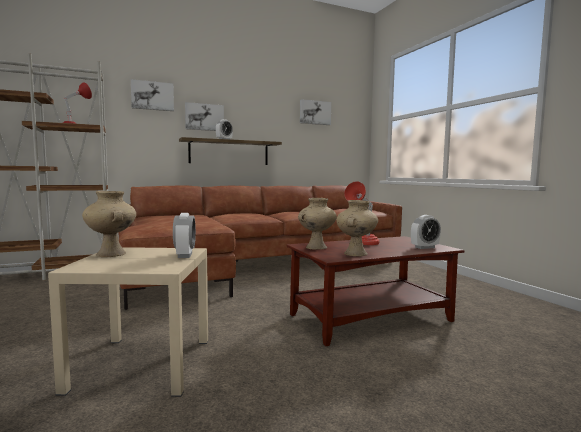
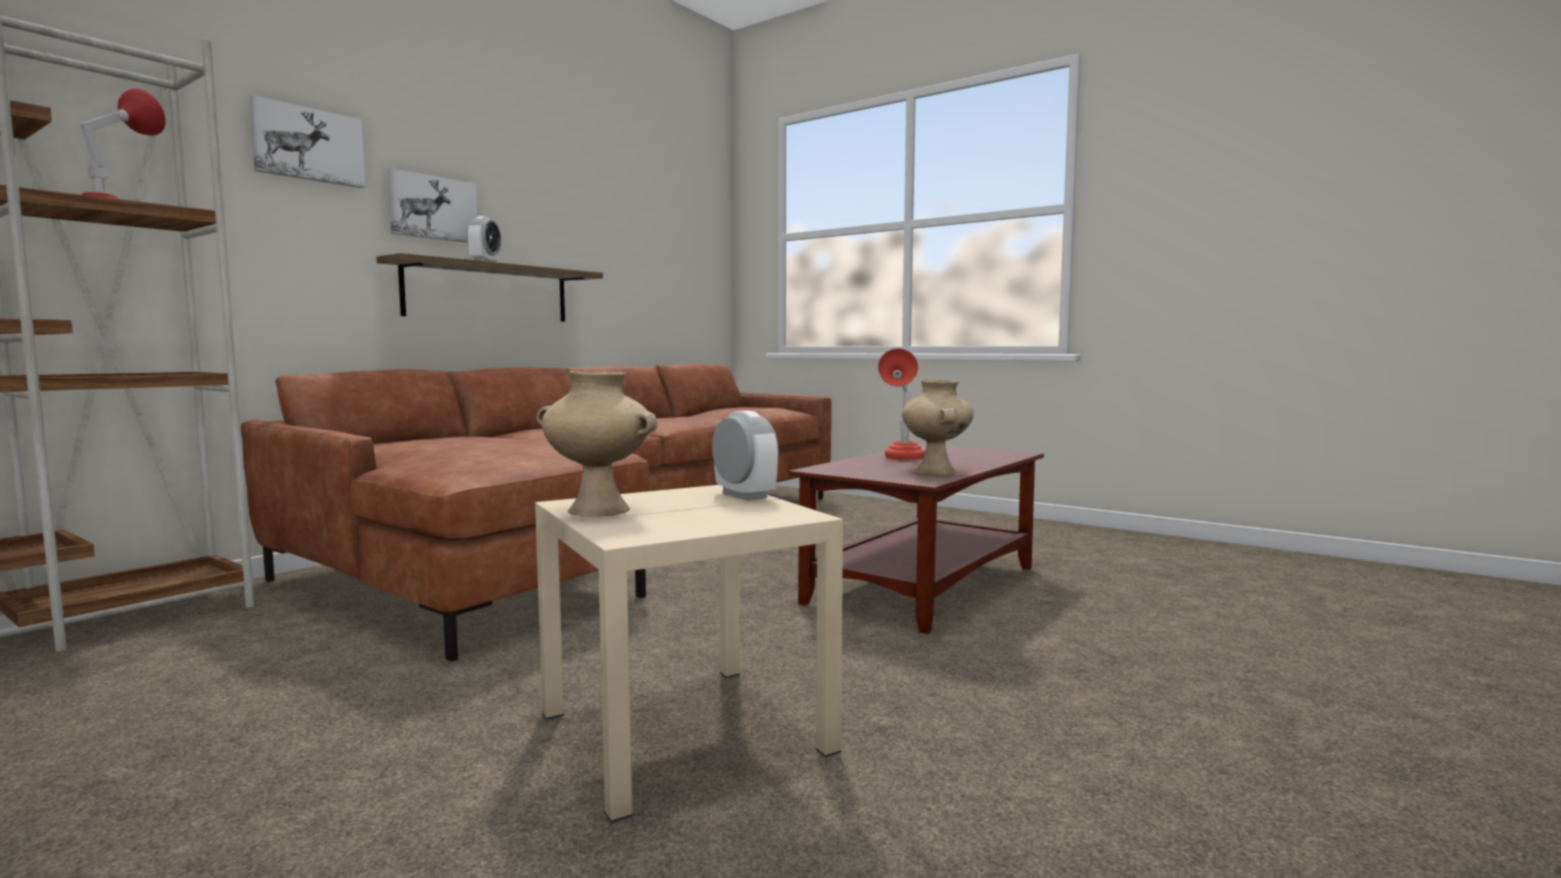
camera: 30 degrees left, 0 degrees up
beige vase [298,198,337,250] -> none
picture [300,99,331,125] -> none
alarm clock [411,215,441,249] -> none

